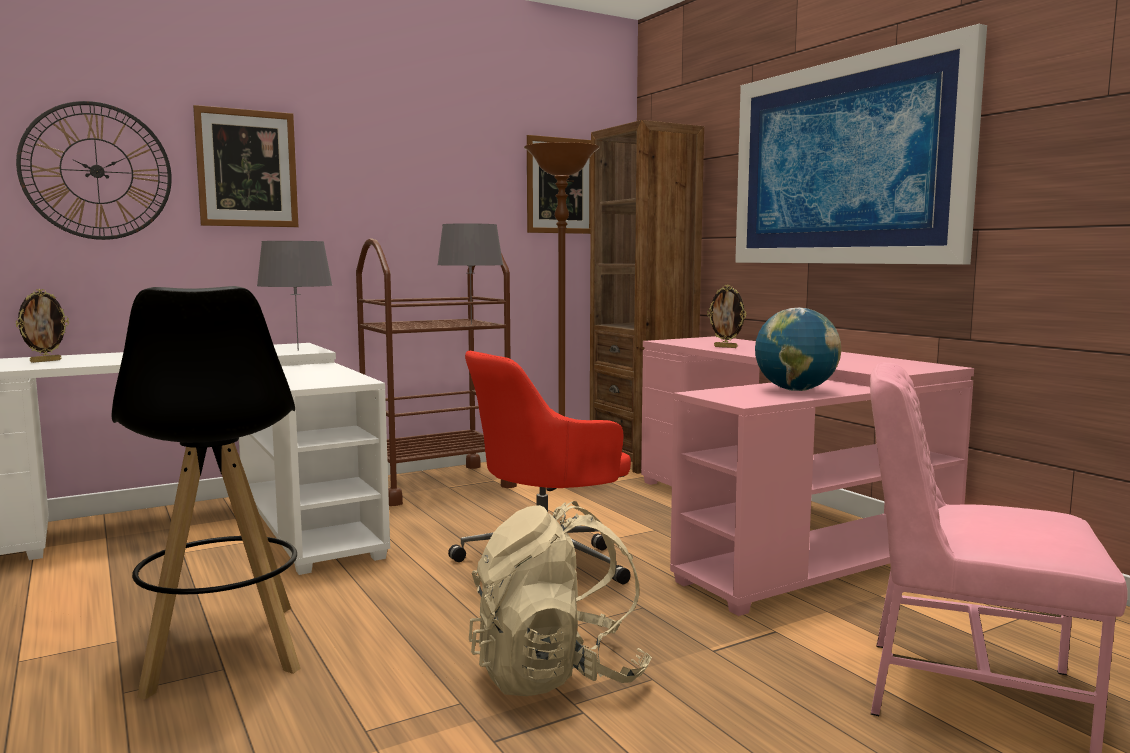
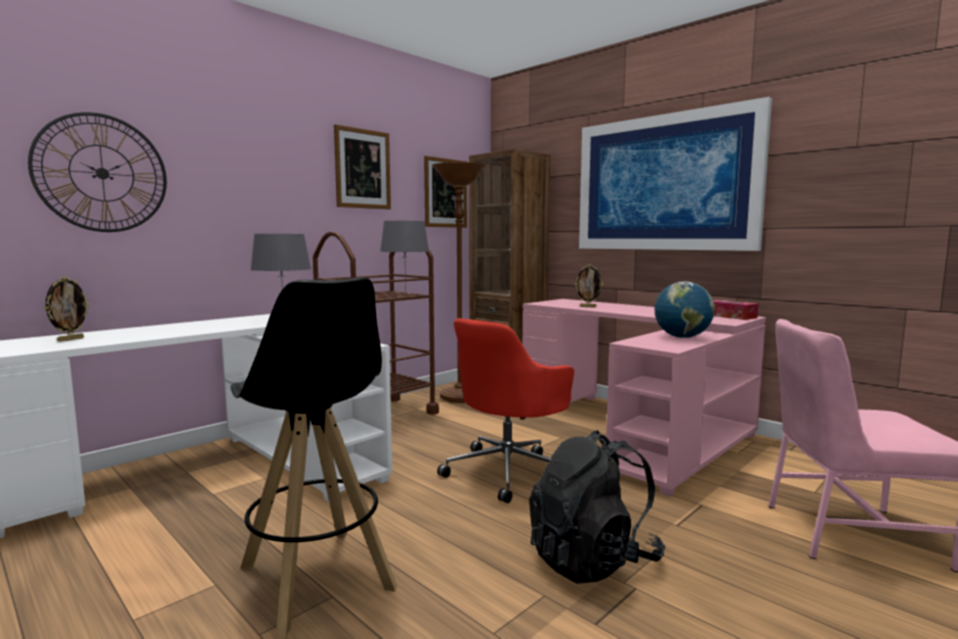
camera: 15 degrees left, 0 degrees up
picture [193,105,299,227] -> picture moved to [334,124,391,209]
beige backpack [469,501,652,696] -> black backpack [529,430,665,584]
none -> tissue box [713,300,758,320]

